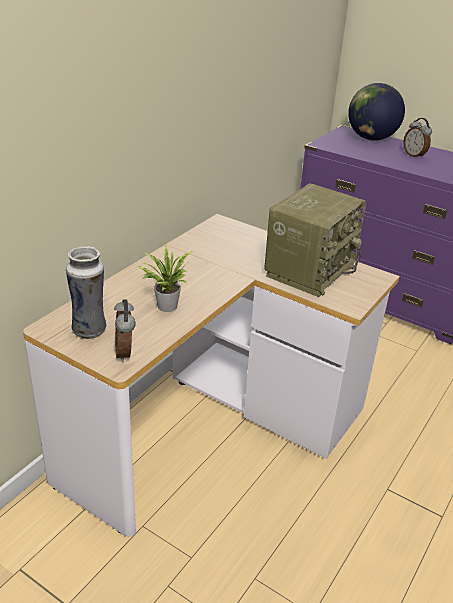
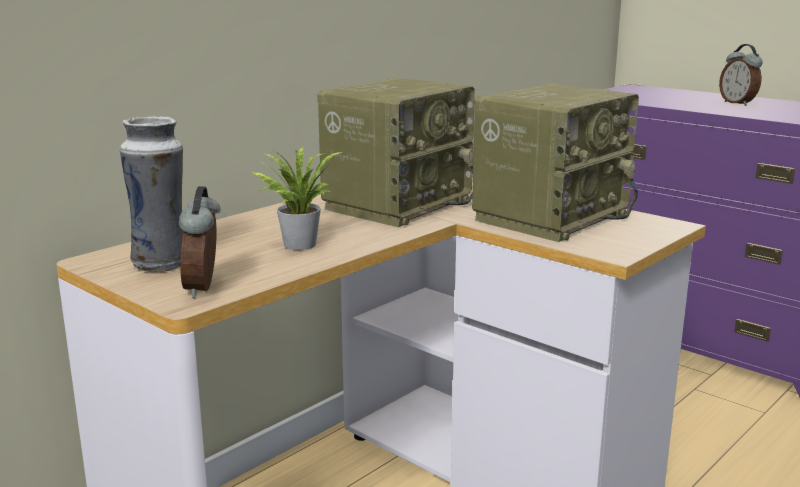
camera: 10 degrees right, 15 degrees down
globe [348,83,405,140] -> none
none -> radio [317,78,475,227]

